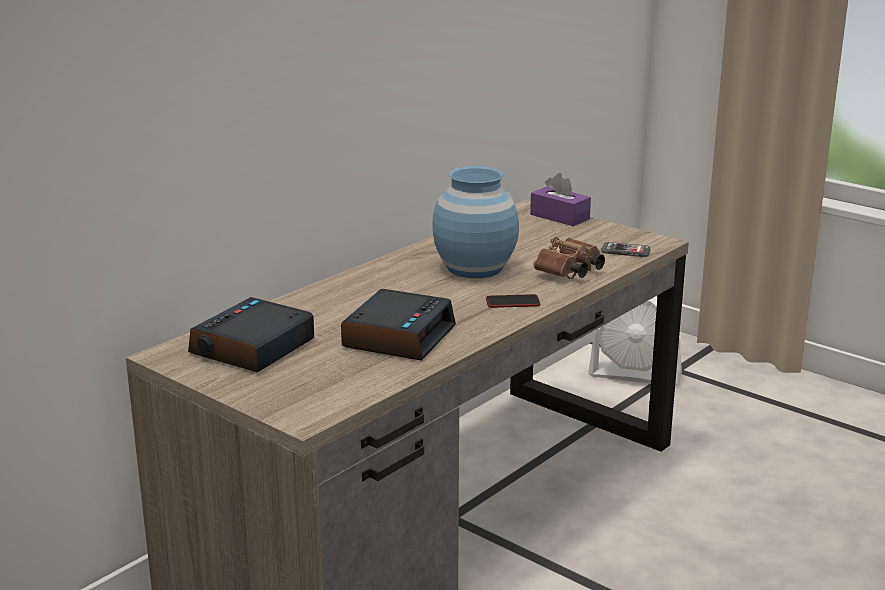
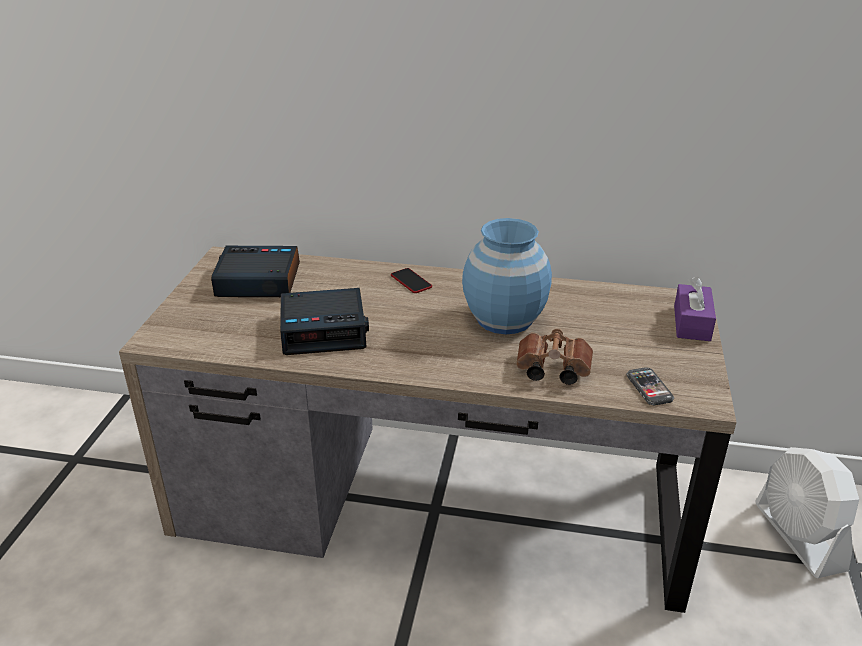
camera: 60 degrees right, 10 degrees up
phone [486,294,540,308] -> phone moved to [391,268,432,293]

